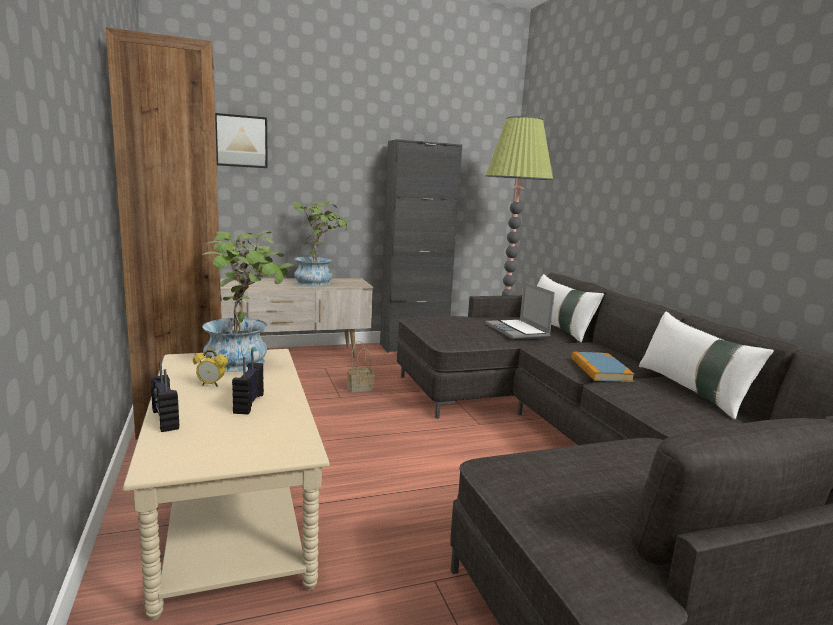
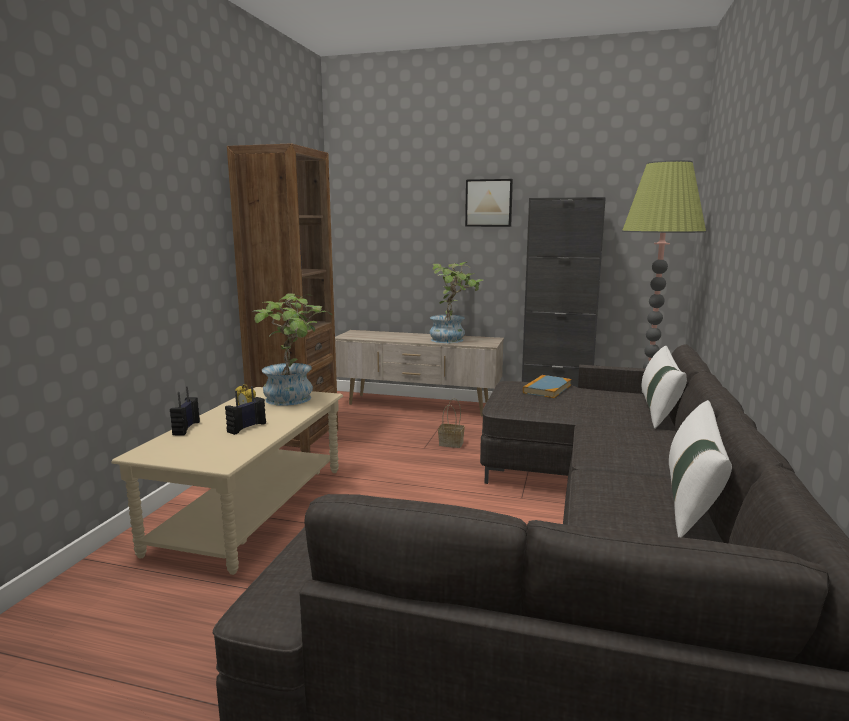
camera: 35 degrees right, 0 degrees up
picture [215,113,268,168] -> picture moved to [465,179,513,227]
laptop [486,282,555,339] -> none
book [572,352,635,382] -> book moved to [523,375,571,398]

